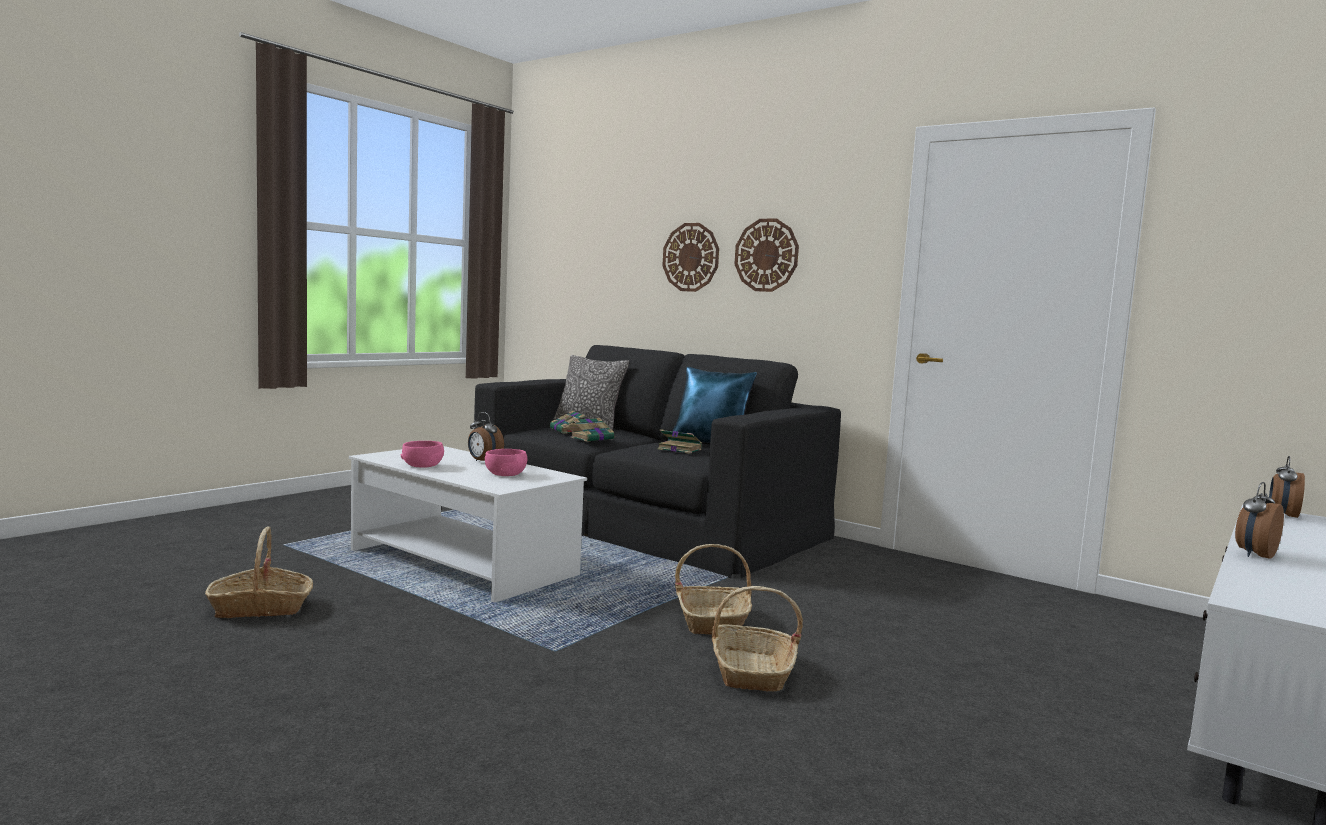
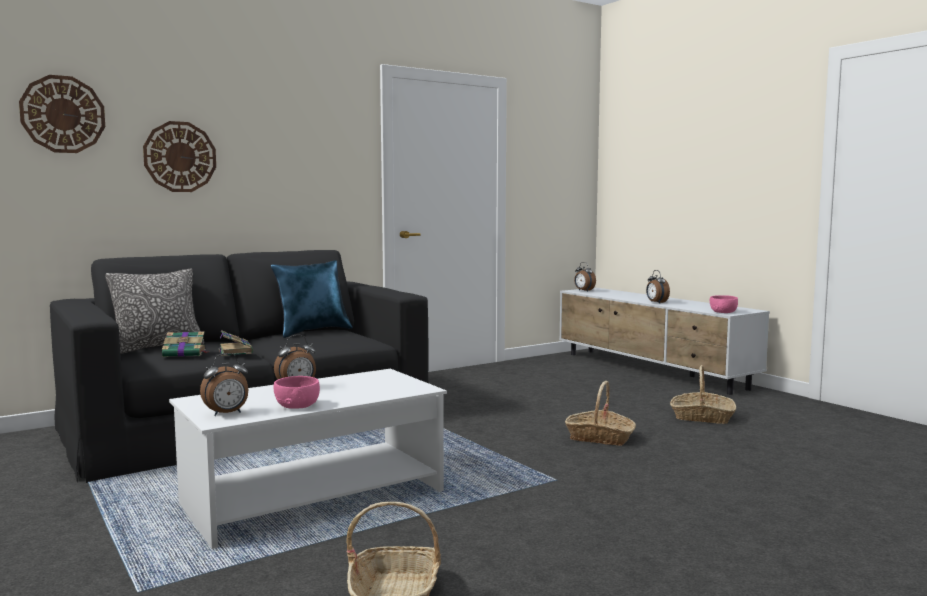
camera: 70 degrees left, 0 degrees up
pink bowl [485,449,527,476] -> pink bowl moved to [710,295,738,313]
book [657,429,702,454] -> none
basket [675,544,752,635] -> basket moved to [670,365,736,424]
wall clock [734,218,799,292] -> wall clock moved to [19,75,105,153]
none -> alarm clock [200,353,248,416]

